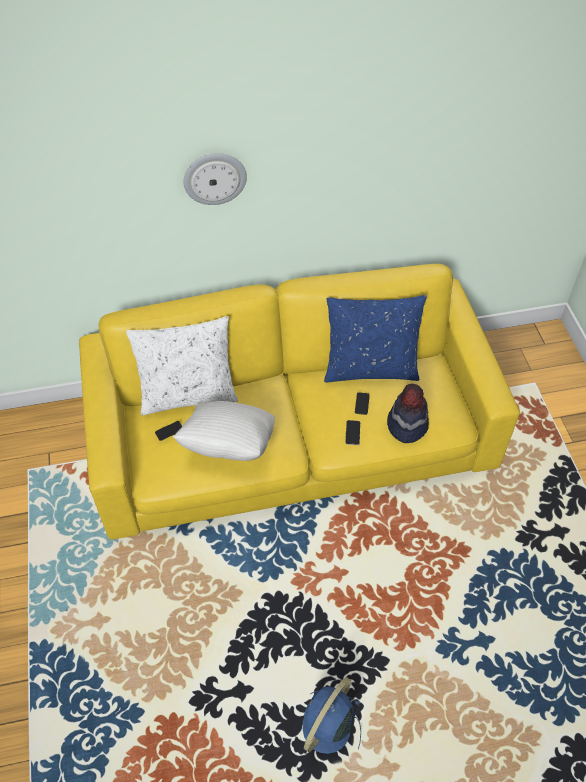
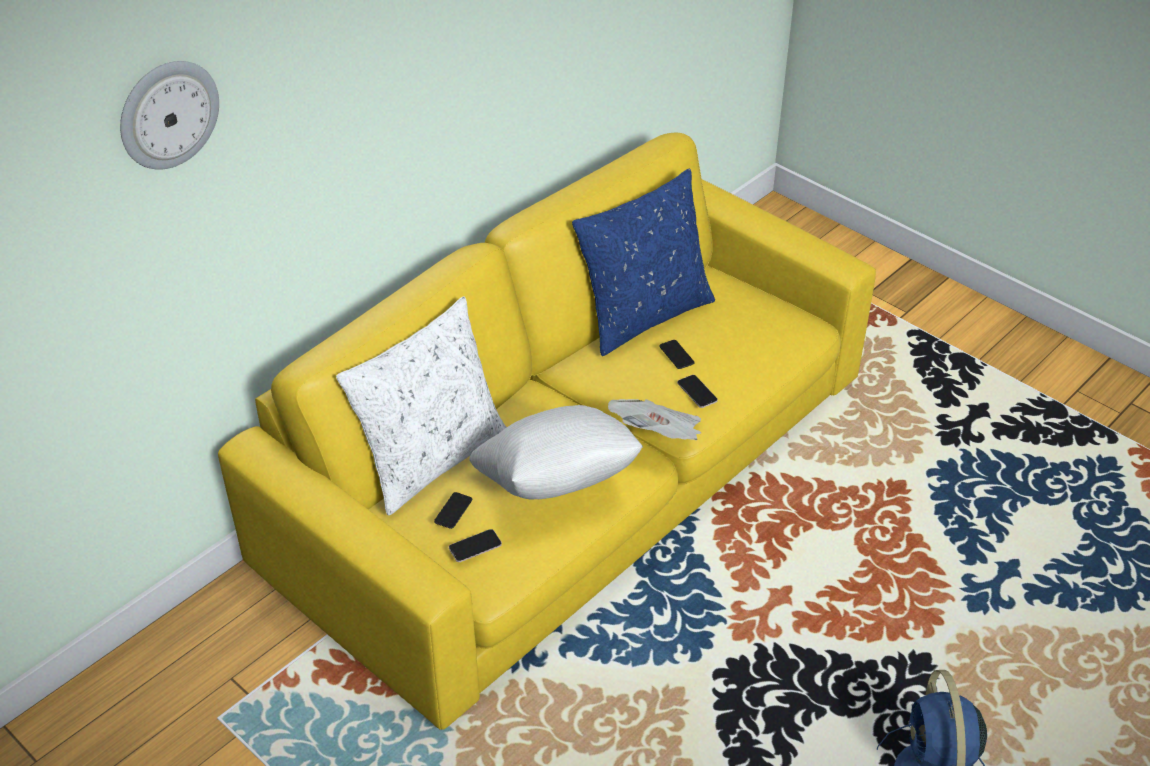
camera: 35 degrees left, 10 degrees down
wall clock [183,153,247,205] -> wall clock moved to [120,61,219,170]
hat [387,384,429,443] -> none
none -> phone [449,529,502,562]
none -> newspaper [608,399,701,440]

